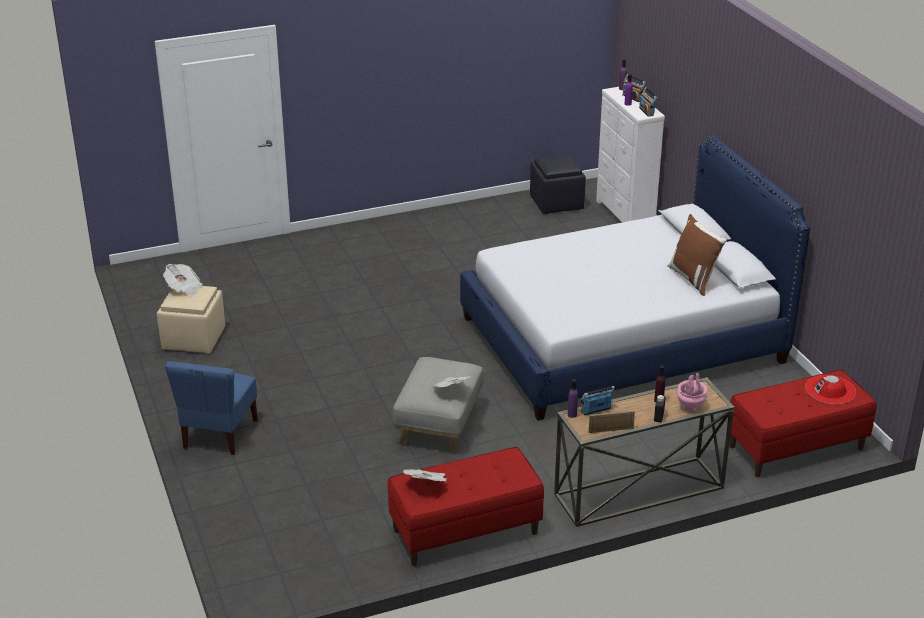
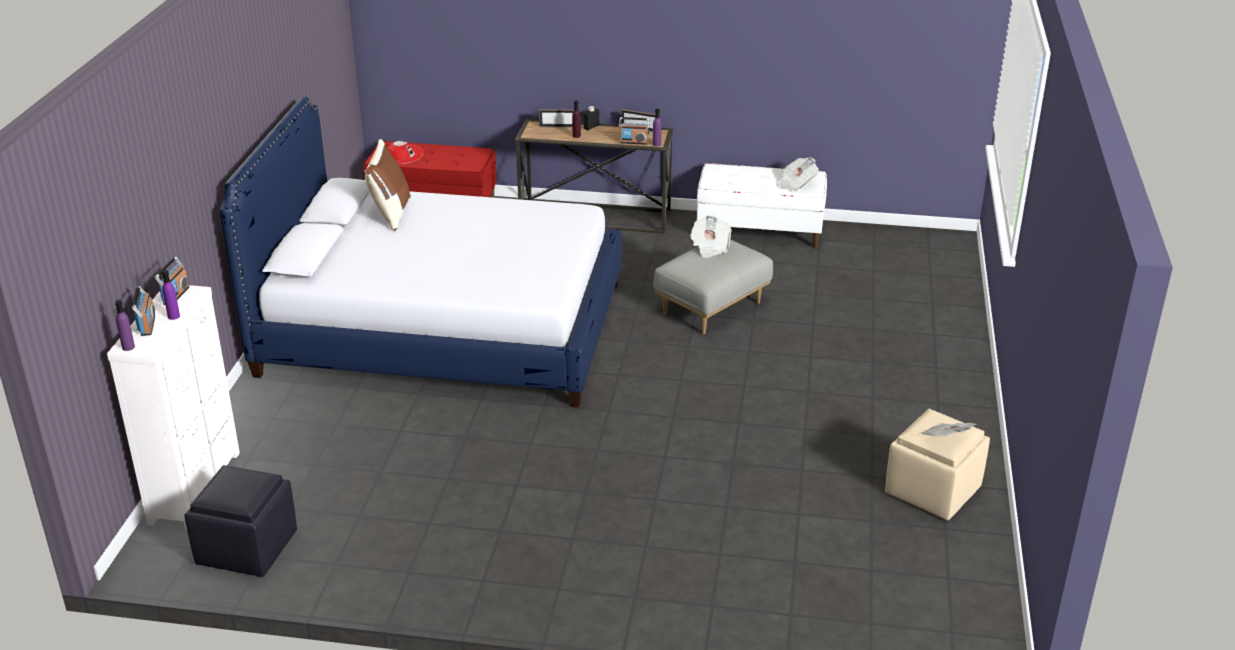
camera: 150 degrees left, 0 degrees up
blue chair [165,361,258,455] -> none
red bench [388,447,544,566] -> white bench [697,163,827,248]
pink vase [677,373,707,412] -> picture frame [539,109,574,127]

